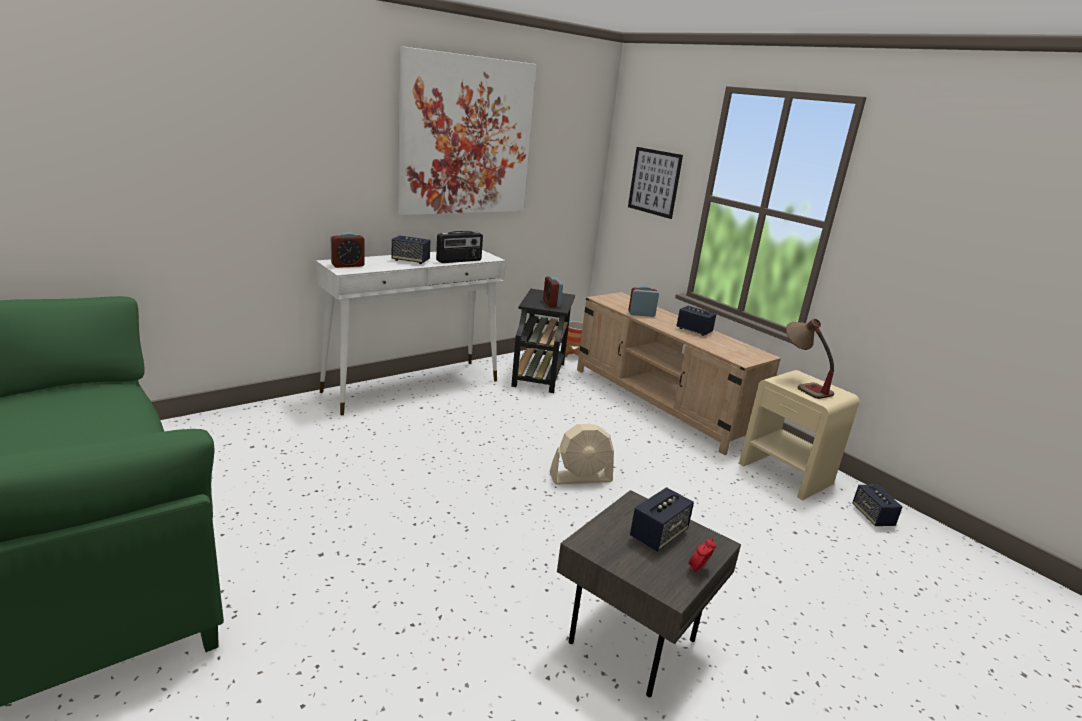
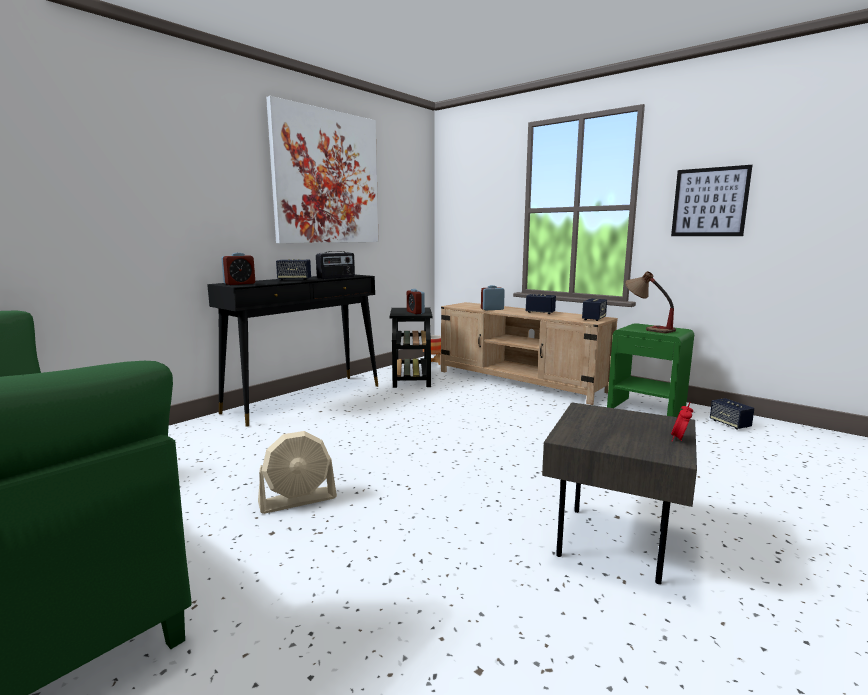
camera: 10 degrees left, 10 degrees down
white console table [316,250,506,415] -> black console table [207,275,378,427]
beige fan [549,424,614,484] -> beige fan moved to [258,431,337,514]
picture [628,147,683,219] -> picture moved to [671,165,752,236]
speaker [630,487,694,552] -> speaker moved to [582,299,607,321]
beige nightstand [739,370,860,500] -> green nightstand [607,323,694,417]

